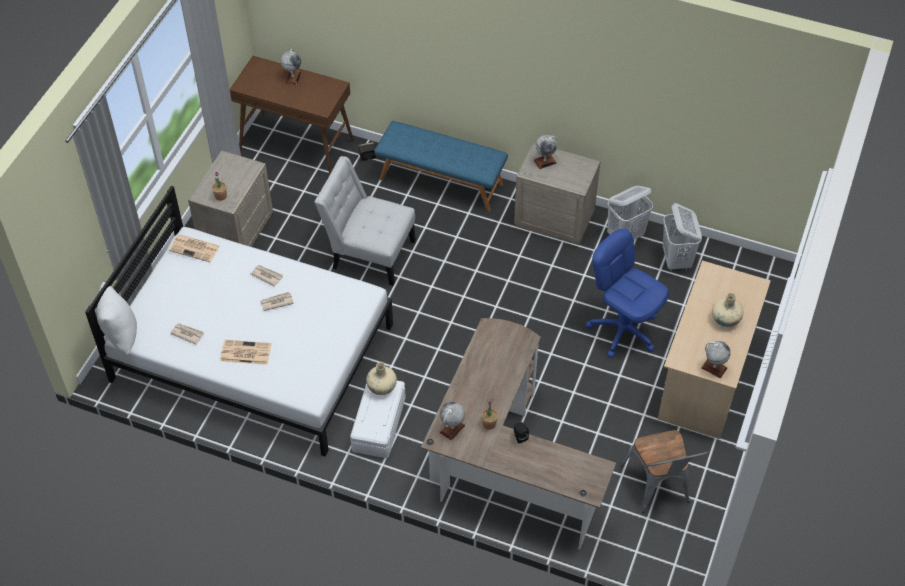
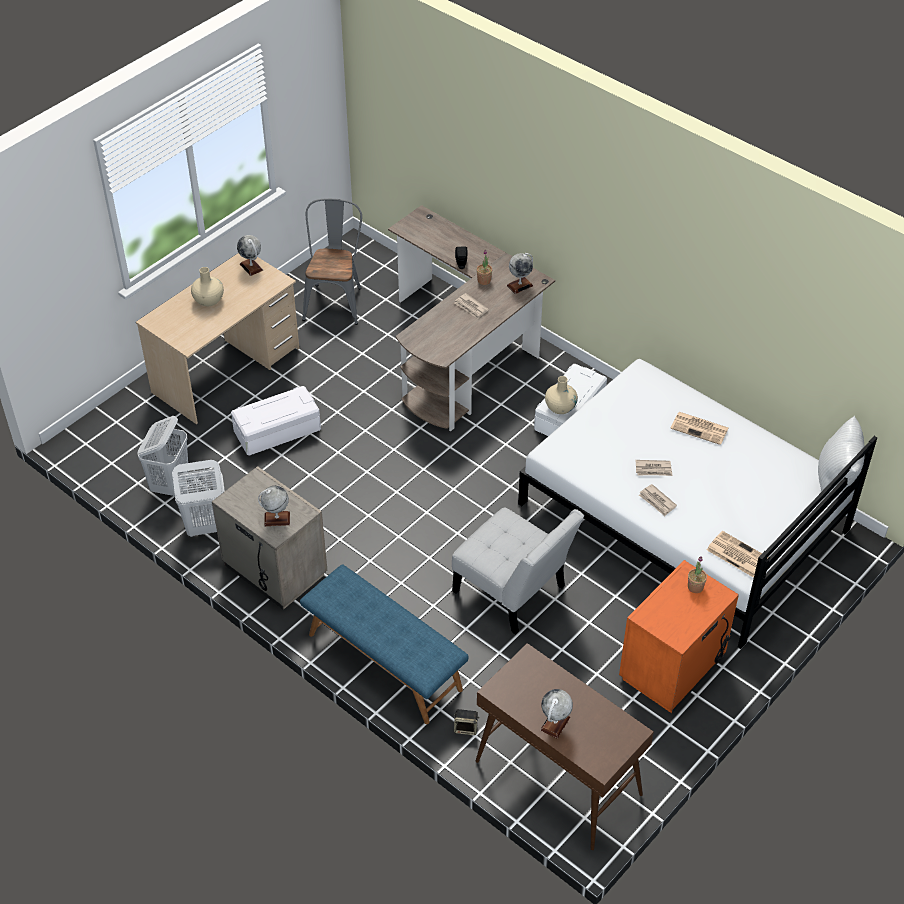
camera: 160 degrees left, 5 degrees down
newspaper [170,323,204,345] -> newspaper moved to [455,293,489,319]
beige nightstand [188,150,273,247] -> orange nightstand [619,560,739,713]
blue office chair [586,229,669,358] -> white storage box [231,386,321,455]

